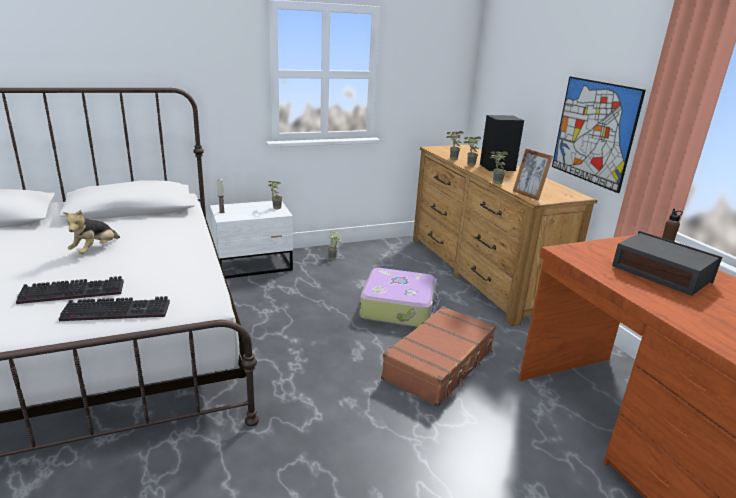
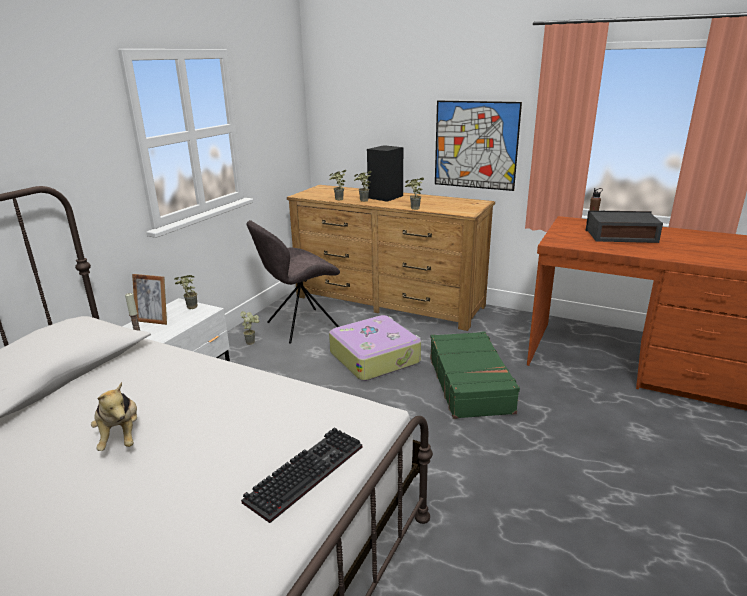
camera: 40 degrees left, 0 degrees up
keyboard [16,276,124,304] -> none
brown suitcase [381,306,496,407] -> green suitcase [430,331,520,419]
picture frame [513,148,553,201] -> picture frame moved to [132,274,167,325]
none -> grey chair [247,220,340,344]

